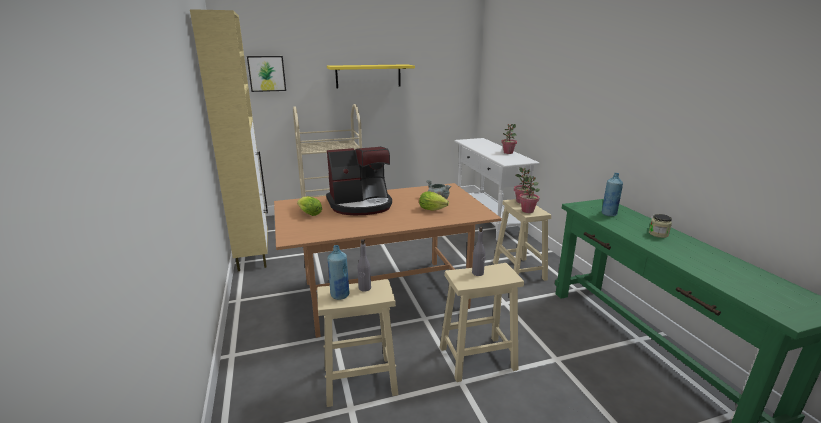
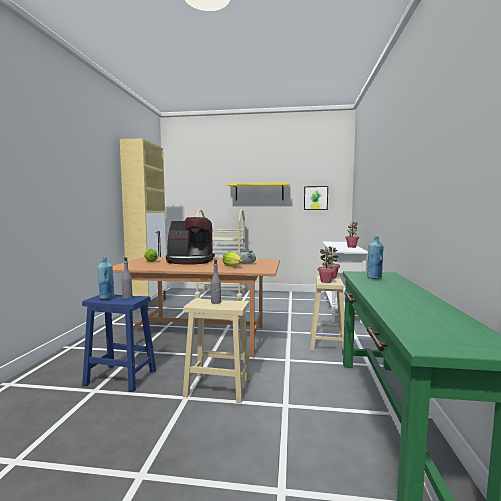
camera: 25 degrees right, 15 degrees down
picture [247,56,286,92] -> picture moved to [304,186,328,210]
beige stool [317,279,398,407] -> blue stool [82,295,156,392]
jar [649,214,672,238] -> none

